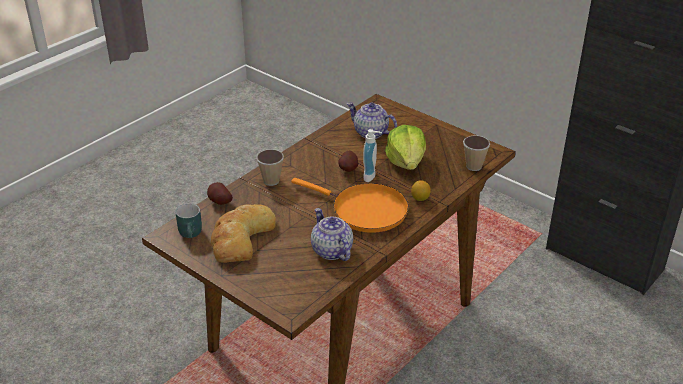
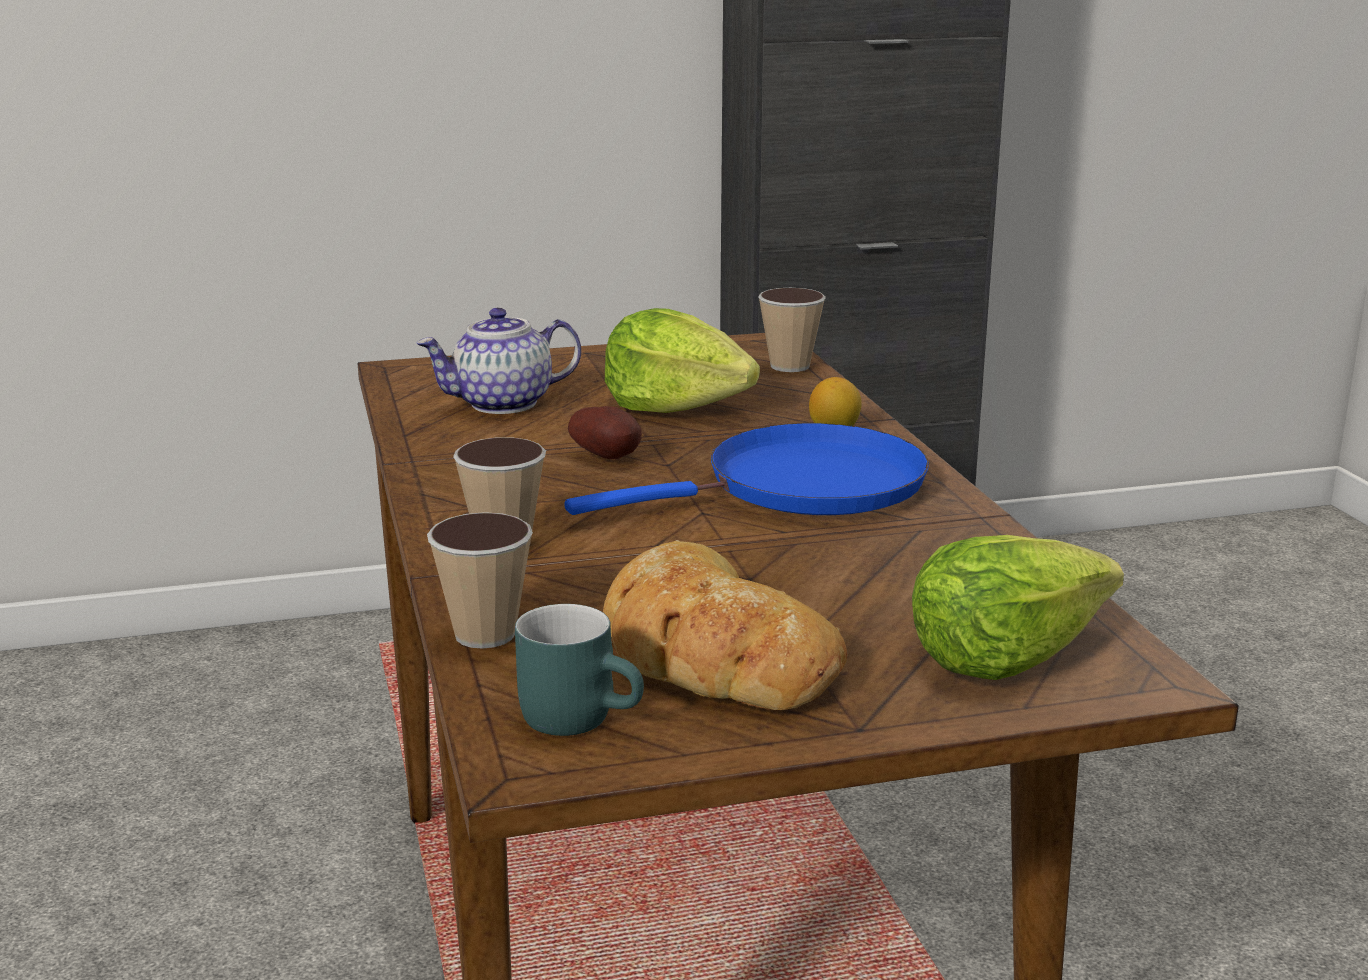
camera: 55 degrees left, 15 degrees down
potato [207,182,233,205] -> cup [427,512,533,649]
orange frying pan [291,178,409,233] -> blue frying pan [564,423,929,515]
teapot [311,208,353,261] -> none
soap dispenser [363,129,382,182] -> none
none -> lettuce [912,535,1124,680]

